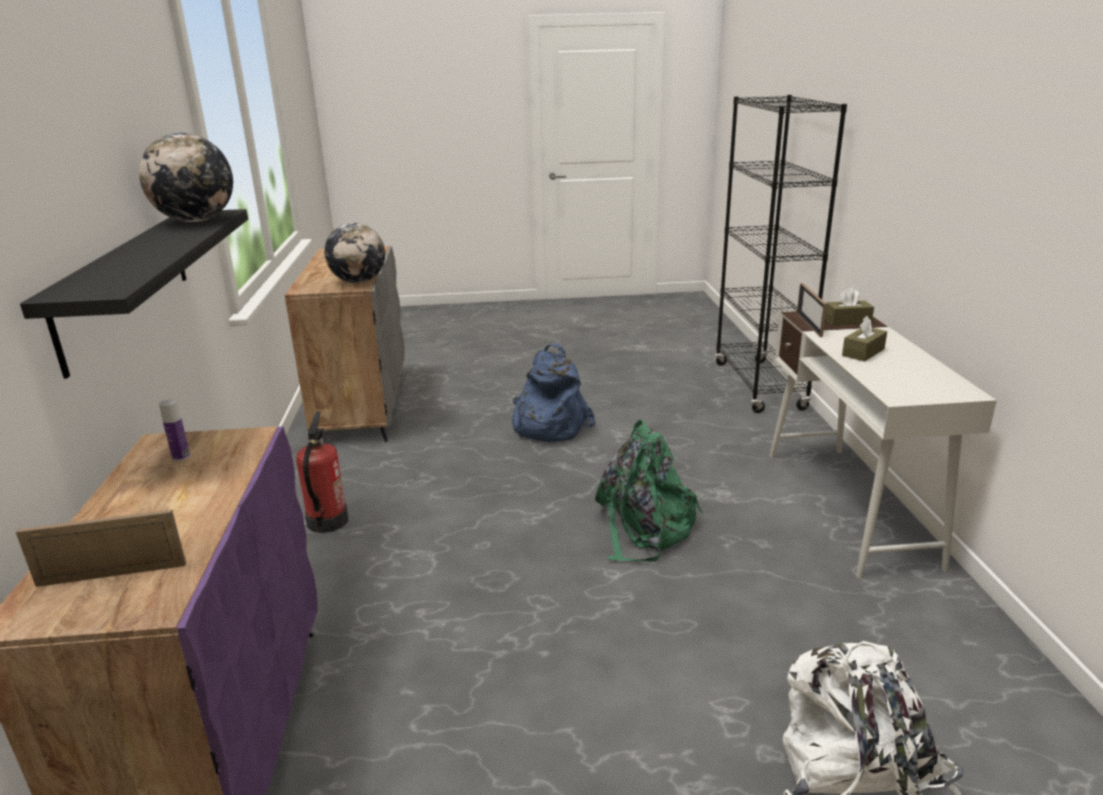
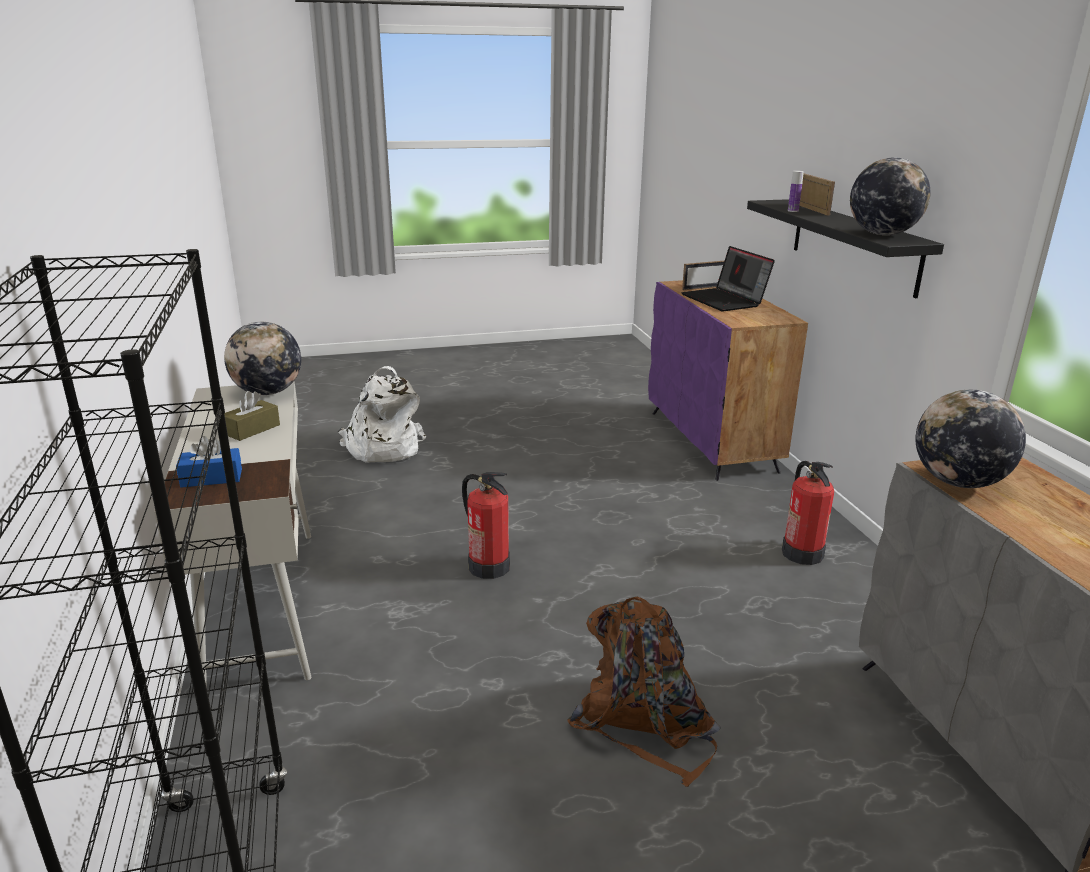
camera: 170 degrees right, 0 degrees up
bottle [159,399,190,461] -> bottle moved to [788,171,804,212]
blue backpack [512,343,596,442] -> brown backpack [567,596,721,787]
green backpack [595,420,703,562] -> fire extinguisher [462,472,510,579]
picture frame [797,283,827,337] -> picture frame moved to [799,173,835,216]
brown tissue box [825,287,874,326] -> blue tissue box [176,436,242,488]
none -> globe [224,322,301,395]
none -> laptop [681,246,775,311]

